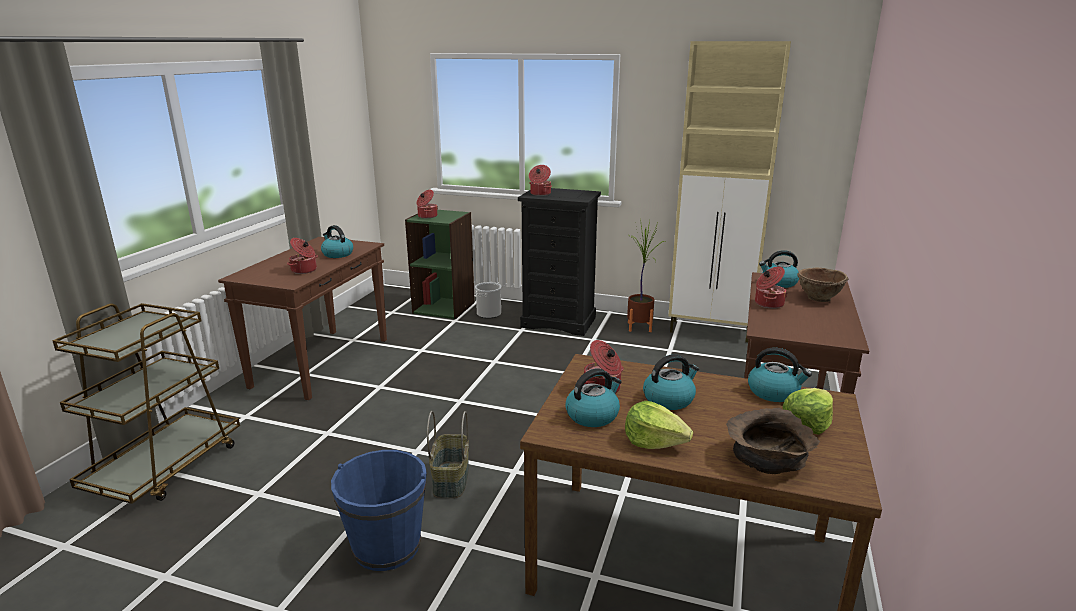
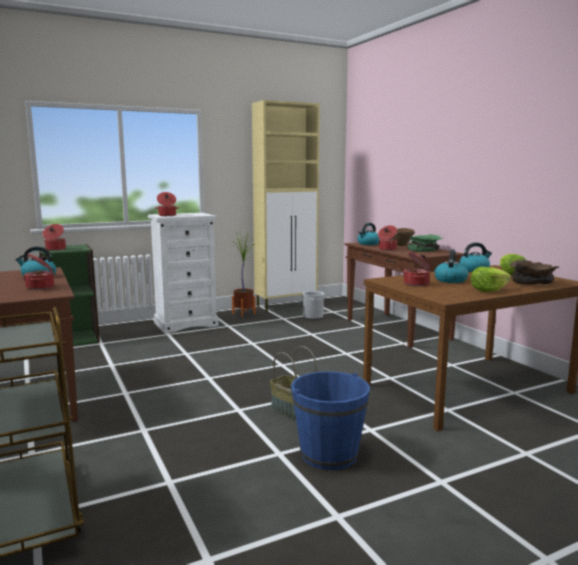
camera: 45 degrees left, 10 degrees down
bucket [475,282,502,319] -> bucket moved to [303,291,324,319]
black dresser [518,188,601,336] -> white dresser [148,213,219,333]
kettle [566,368,622,427] -> none
none -> green bowl [407,234,443,252]

